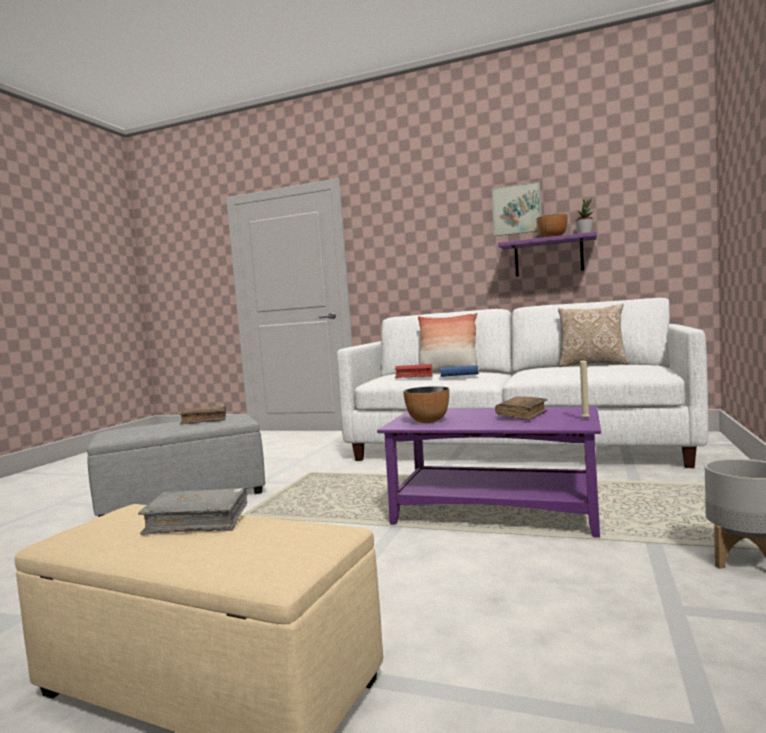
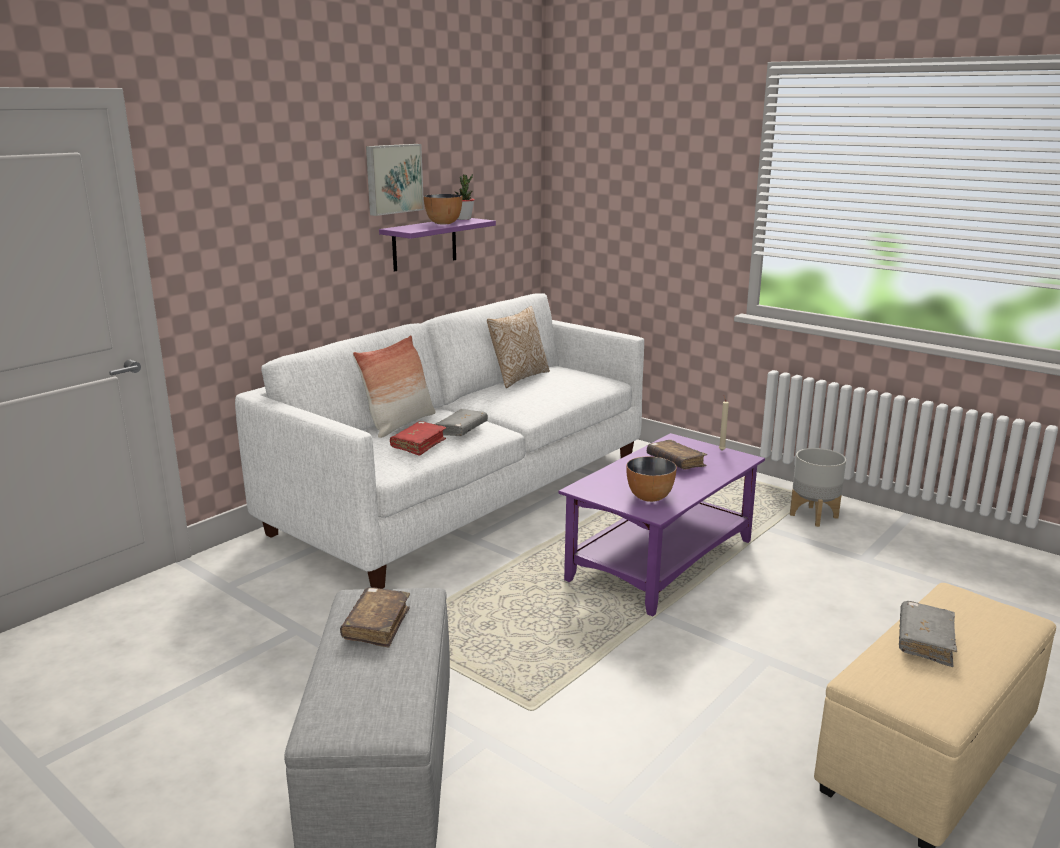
camera: 70 degrees left, 15 degrees up
blue book [440,365,479,377] -> grey book [435,409,488,436]

